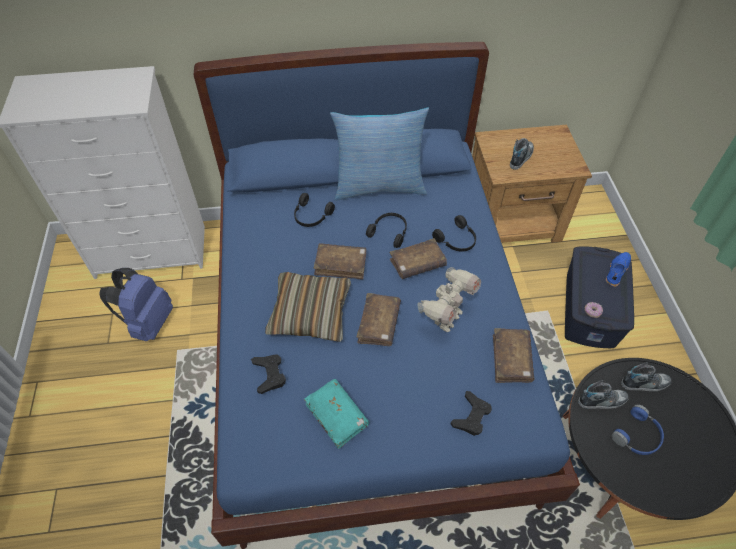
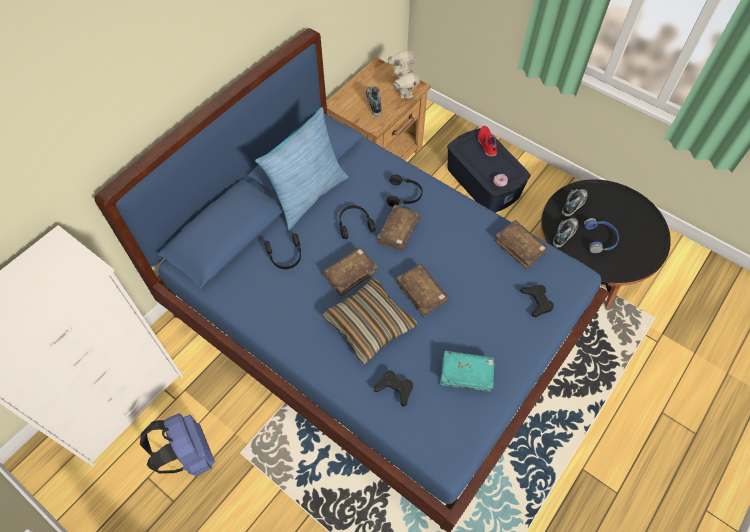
camera: 45 degrees left, 5 degrees up
toy robot [418,267,481,332] -> toy robot moved to [388,50,420,98]
blue shoe [606,252,631,287] -> red shoe [478,126,497,157]

